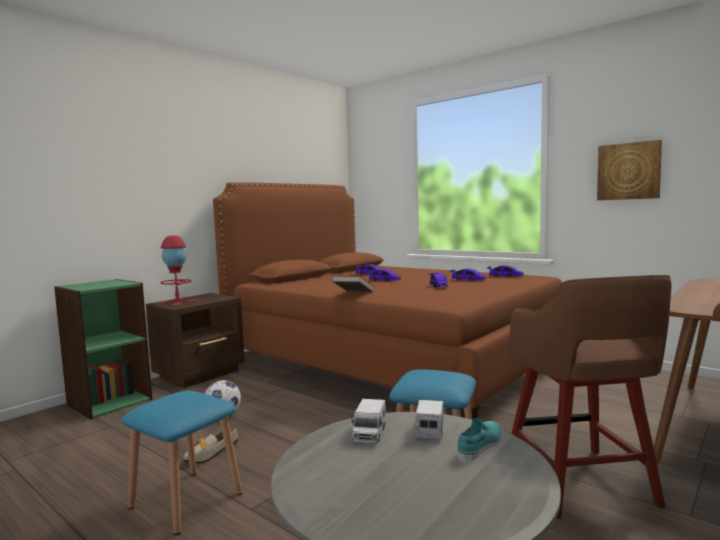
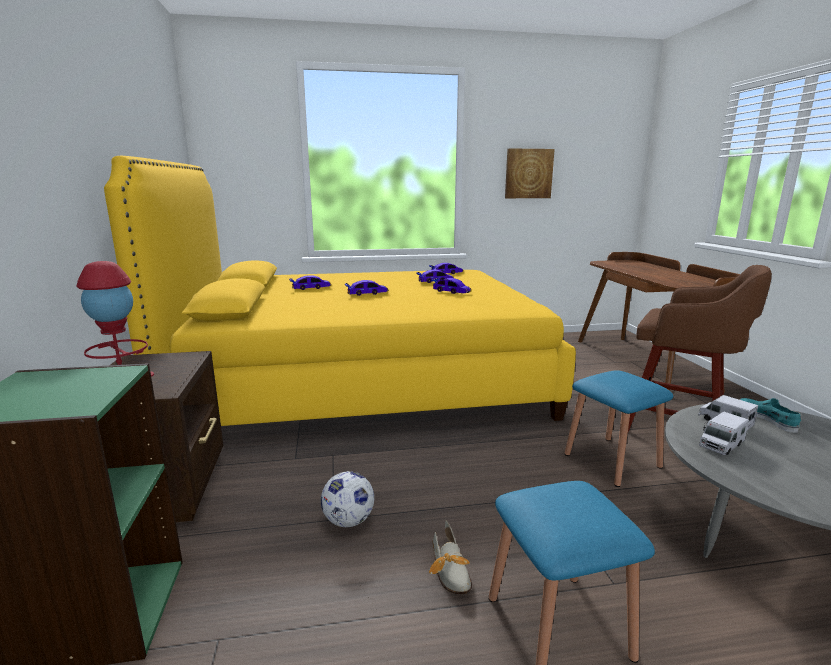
camera: 50 degrees left, 10 degrees up
brown bed [213,182,562,420] -> yellow bed [104,156,576,426]
brown book [331,276,374,292] -> none
toy truck [352,399,386,444] -> toy truck turned 90 degrees clockwise [699,412,749,455]

